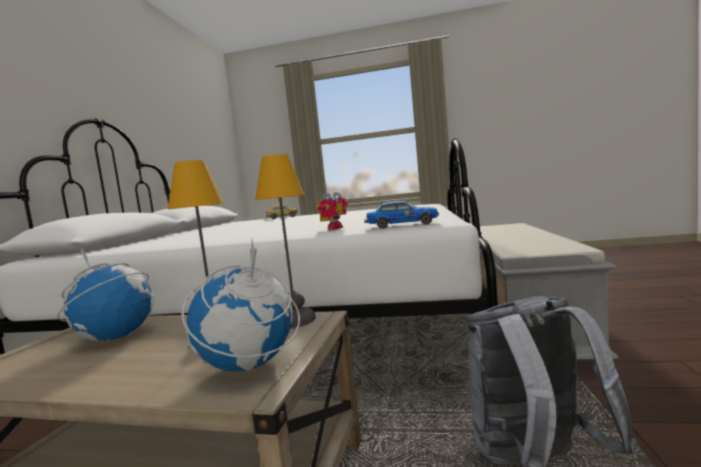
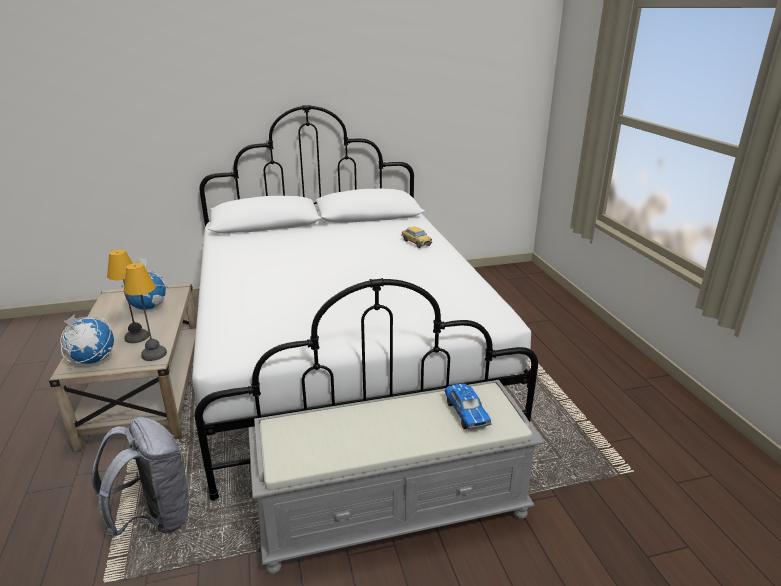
camera: 65 degrees right, 20 degrees up
toy robot [316,192,348,230] -> none
toy car [364,201,439,229] -> toy car moved to [445,383,492,429]

